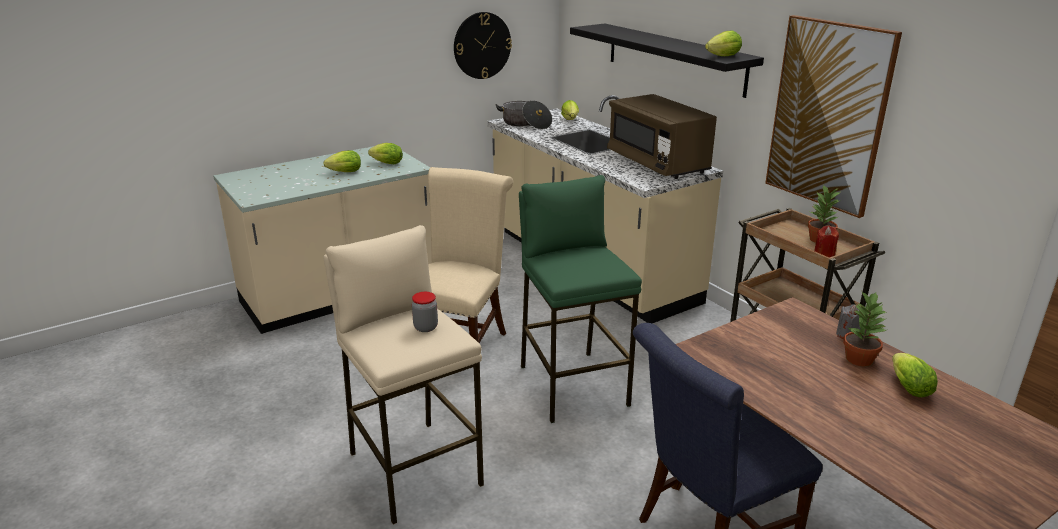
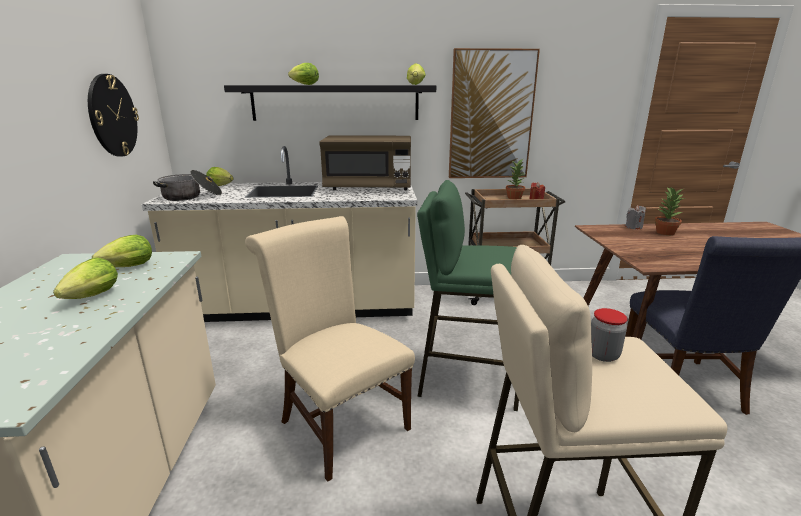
camera: 60 degrees left, 5 degrees down
lettuce [892,353,938,397] -> lettuce moved to [288,63,319,85]

